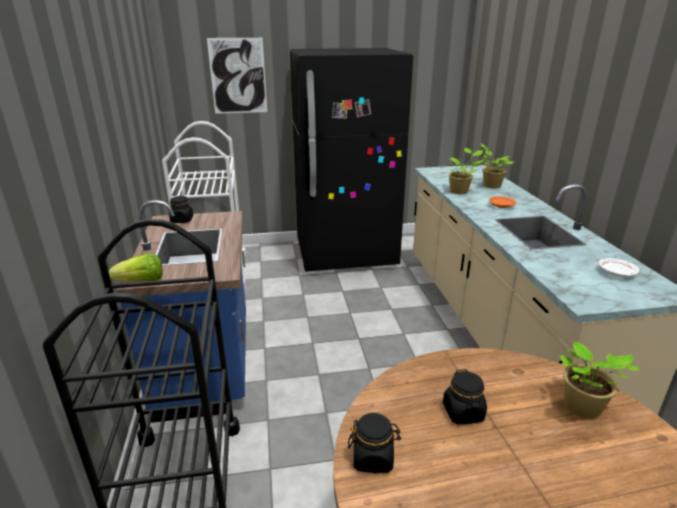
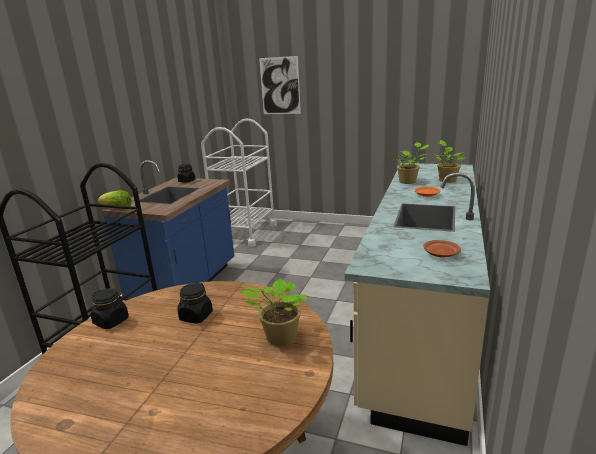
camera: 30 degrees right, 5 degrees down
black fridge [290,48,413,272] -> none
white plate [599,258,640,277] -> brown plate [423,240,461,257]

